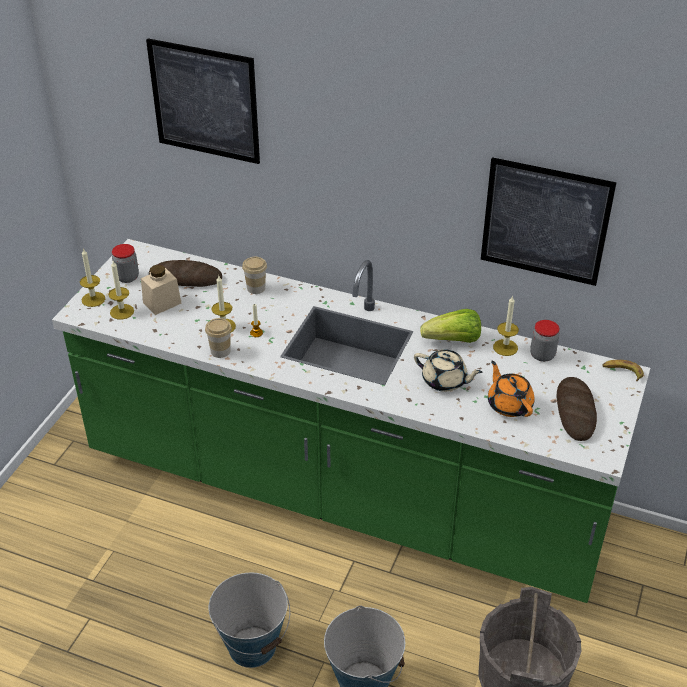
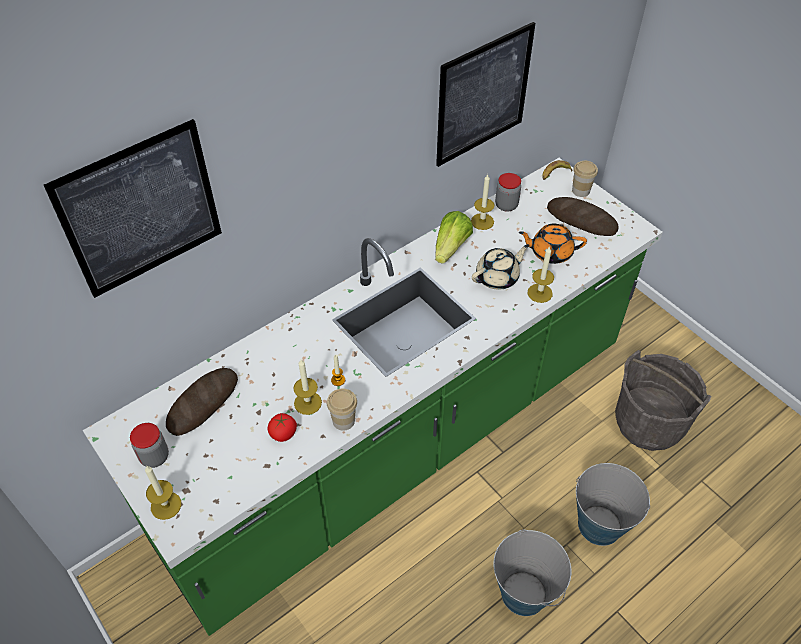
camera: 60 degrees left, 10 degrees up
candle [108,261,134,320] -> candle moved to [528,246,554,303]
beige jar [141,264,182,315] -> none
cup [242,257,267,294] -> cup moved to [572,161,598,197]
none -> tomato [267,413,297,442]

